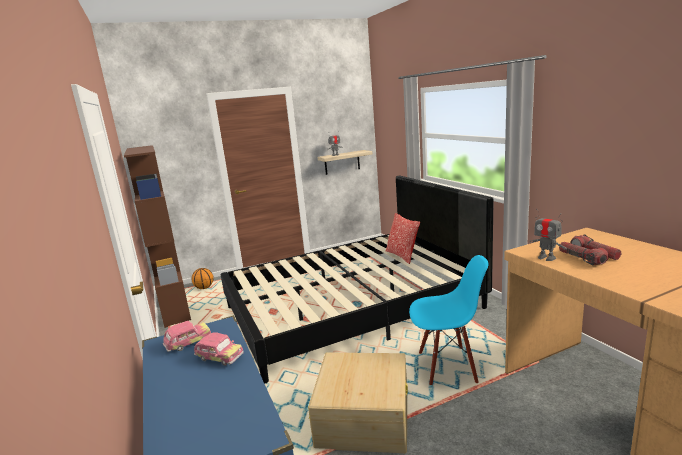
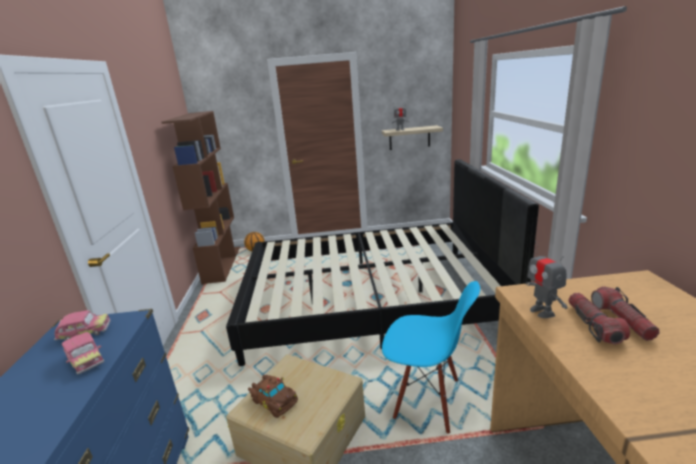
camera: 20 degrees right, 5 degrees up
pillow [386,213,420,264] -> none
none -> brown toy car [248,375,298,418]

